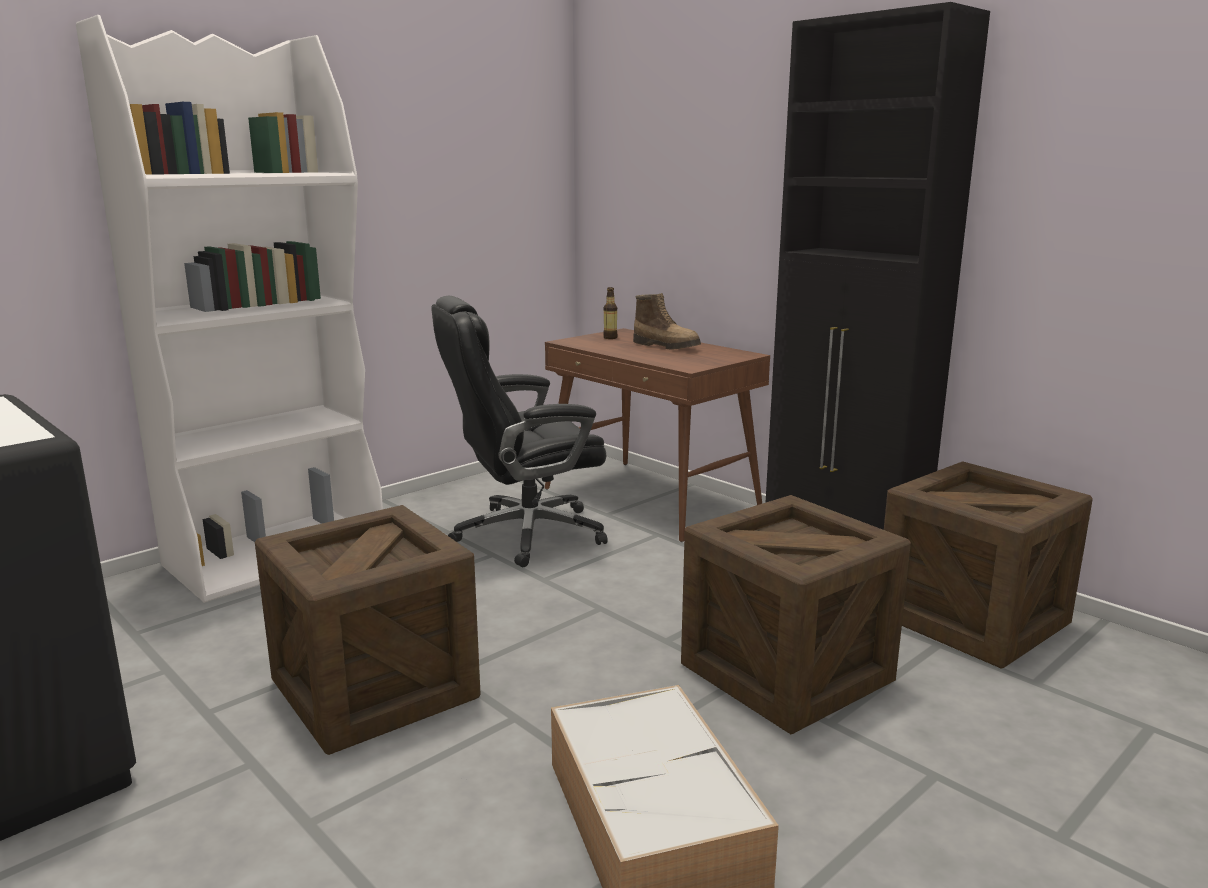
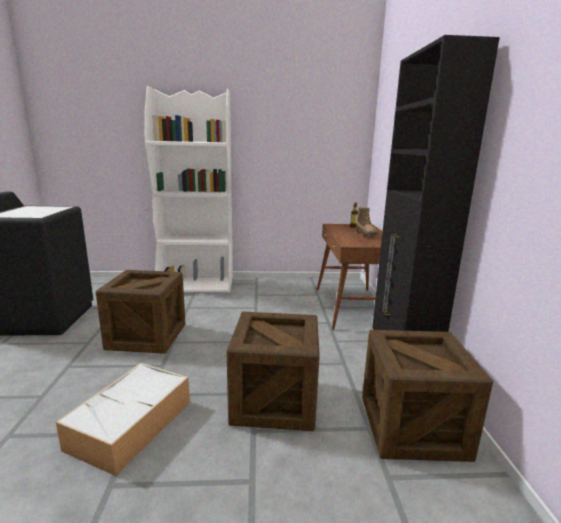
camera: 40 degrees right, 0 degrees up
black office chair [431,296,608,567] -> none

